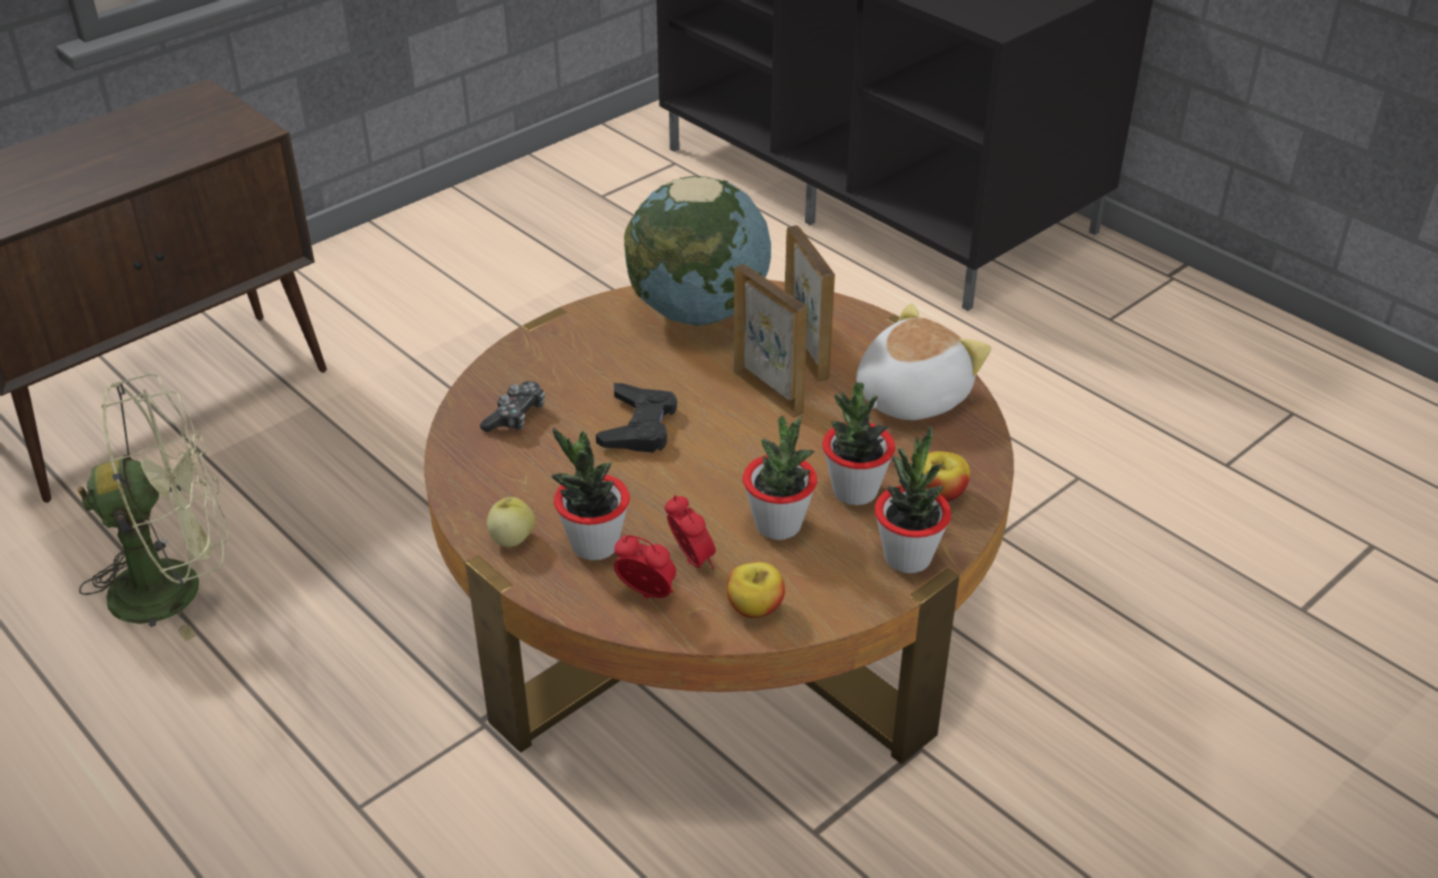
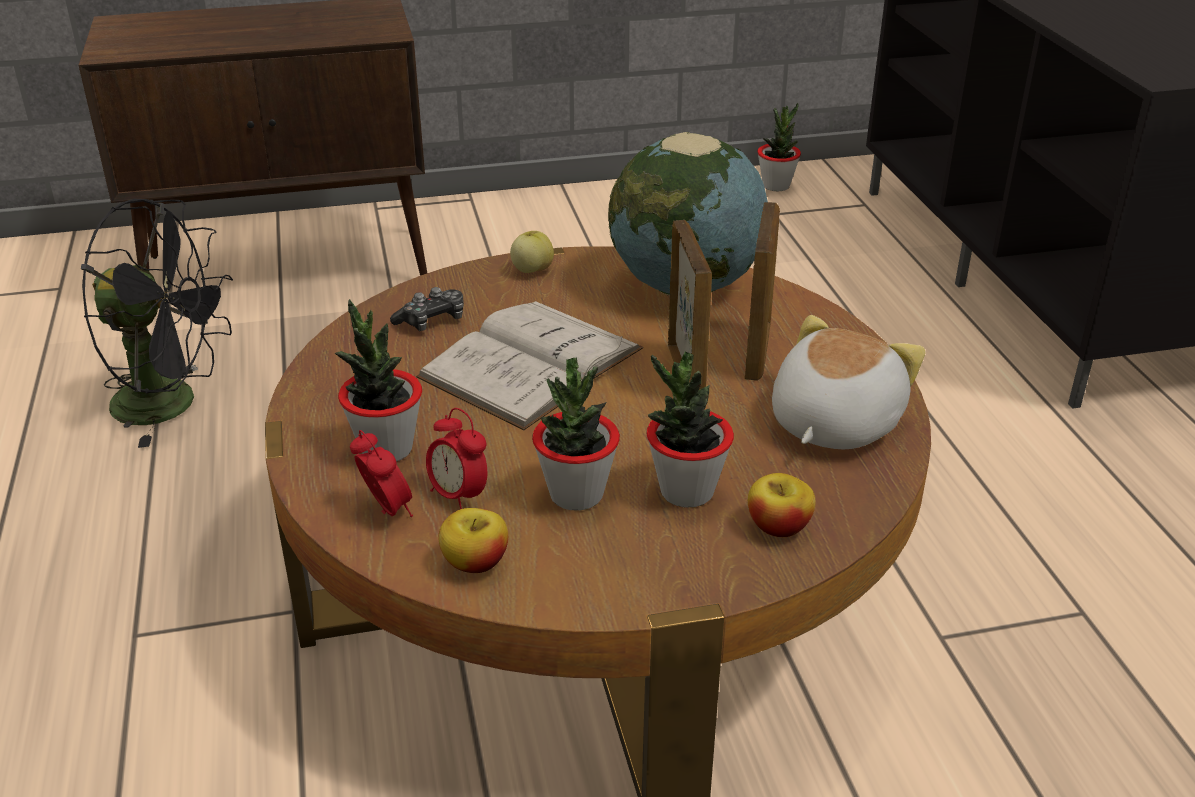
camera: 30 degrees right, 5 degrees down
green fan [77,373,228,641] -> black fan [81,199,233,448]
apple [487,497,535,547] -> apple moved to [510,231,554,273]
black game controller [596,383,677,453] -> white book [416,301,643,431]
alarm clock [665,495,716,569] -> alarm clock turned 135 degrees clockwise [426,408,487,509]
plush toy [856,303,991,420] -> plush toy turned 45 degrees counterclockwise [772,315,926,449]
potted plant [874,425,951,573] -> potted plant moved to [758,103,801,191]

